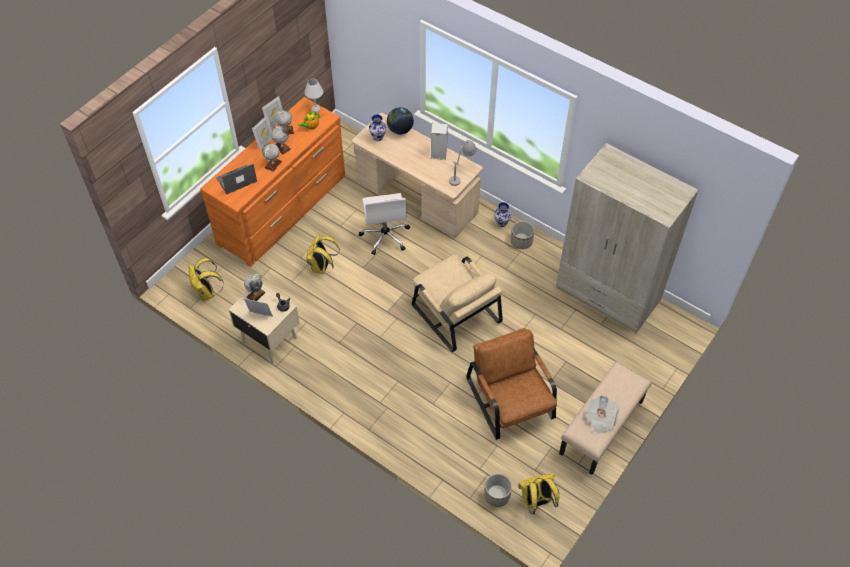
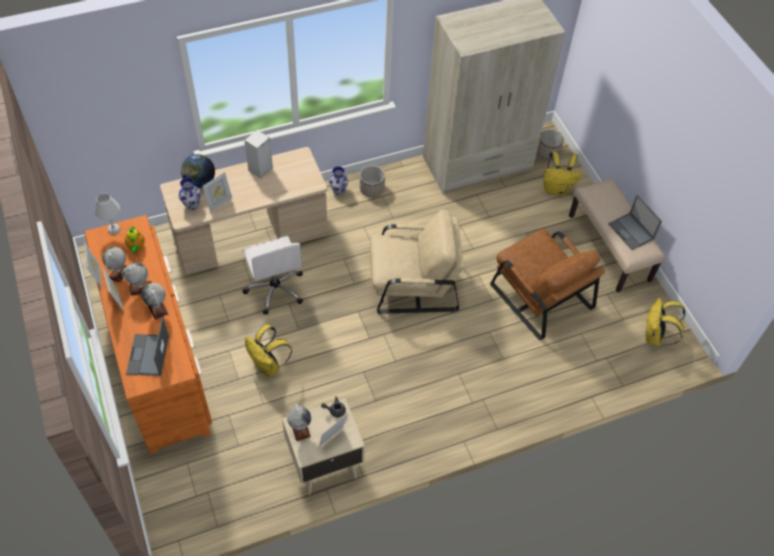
camera: 60 degrees left, 0 degrees up
yellow backpack [189,258,224,301] -> yellow backpack moved to [543,151,581,196]
white office chair [358,193,410,255] -> white office chair turned 45 degrees clockwise [242,236,303,315]
grey table lamp [449,140,477,186] -> none
brown armchair [466,328,557,440] -> brown armchair turned 135 degrees counterclockwise [490,229,605,340]
planter [484,474,512,507] -> planter moved to [537,129,564,160]
newspaper [586,395,619,434] -> laptop [608,195,662,250]
none -> picture frame [202,172,232,212]

